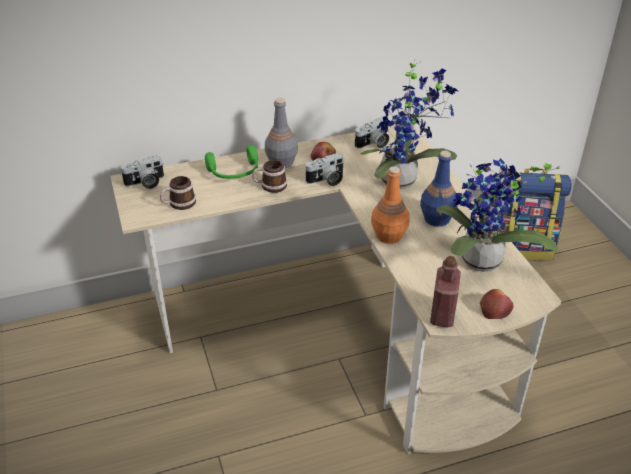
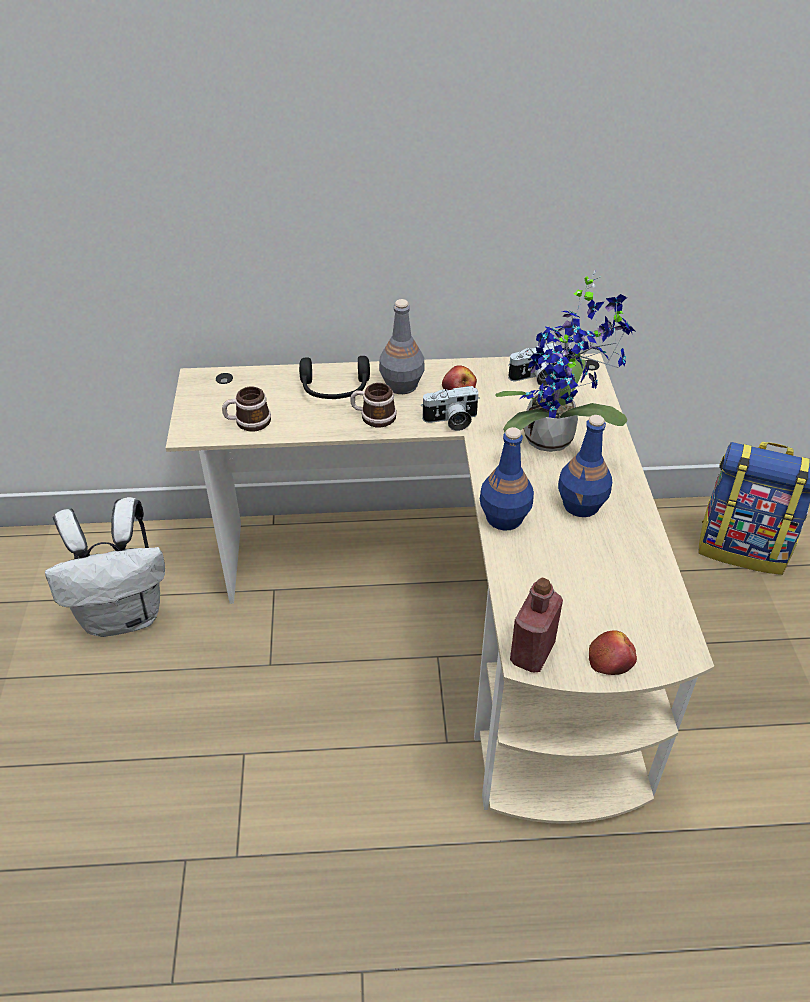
camera: 15 degrees right, 5 degrees up
camera [120,156,164,189] -> none
green headphones [205,145,258,179] -> black headphones [299,356,370,399]
orange bottle [371,166,410,244] -> blue bottle [480,427,534,531]
potted plant [436,158,560,272] -> none
none -> white backpack [45,497,165,637]

